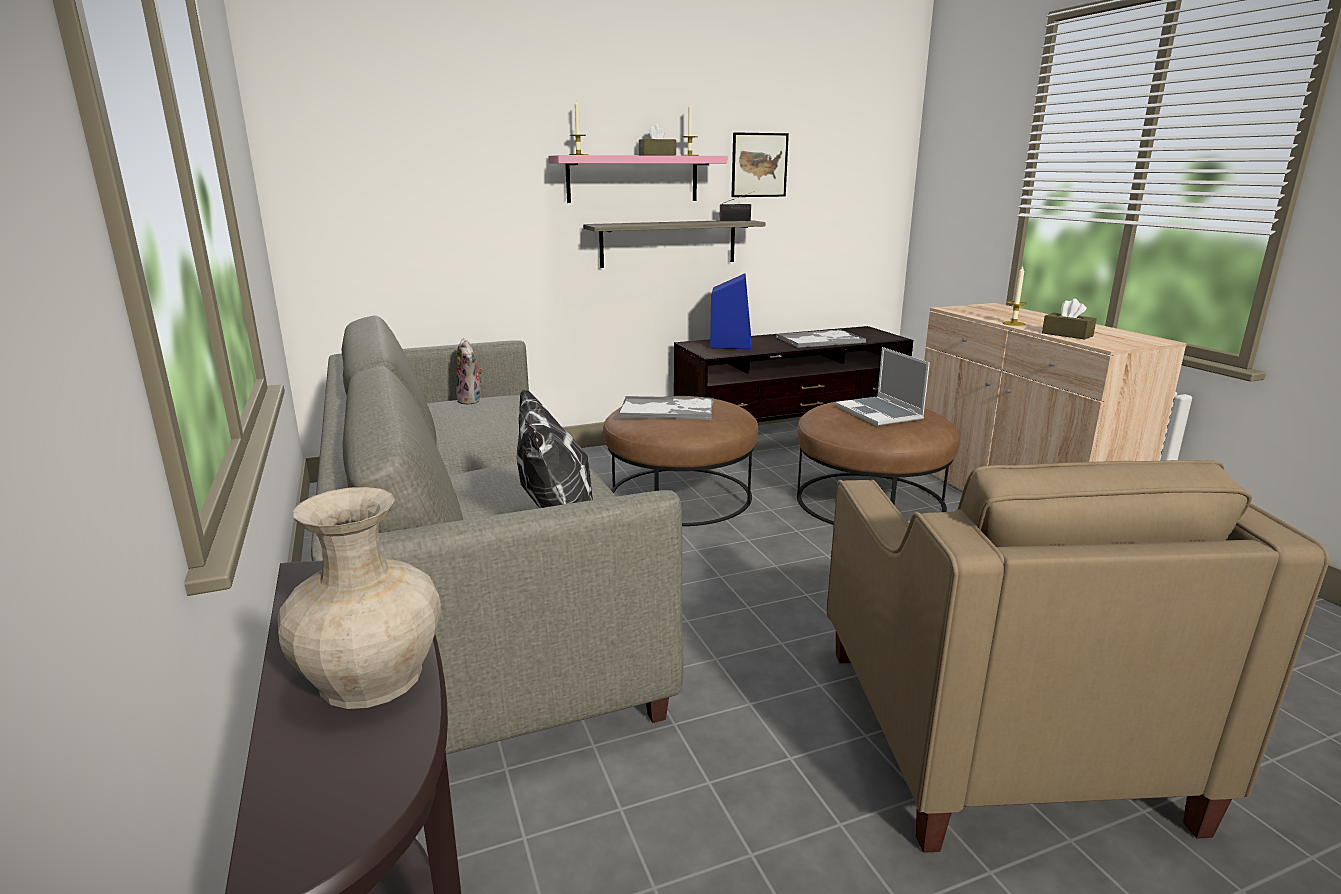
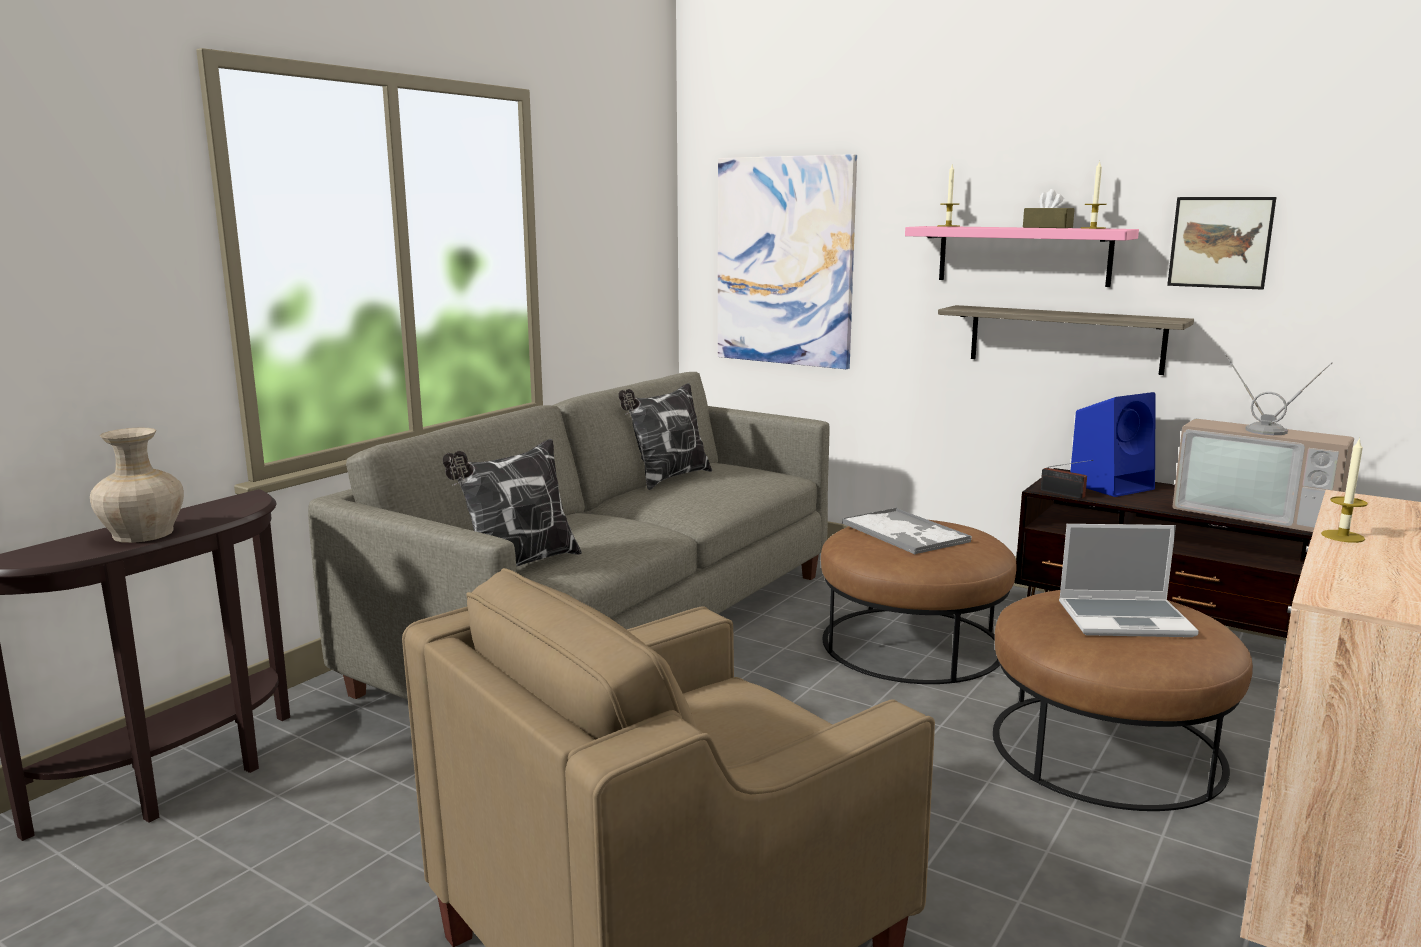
camera: 55 degrees right, 5 degrees down
plush toy [456,338,483,404] -> none
radio [719,192,752,221] -> radio moved to [1041,460,1093,499]
tray [776,329,866,348] -> television [1172,354,1354,532]
laptop [835,347,930,426] -> laptop turned 120 degrees counterclockwise [1059,524,1199,637]
brown tissue box [1042,299,1097,340] -> none
none -> pillow [618,383,712,490]
none -> picture [718,154,857,369]

